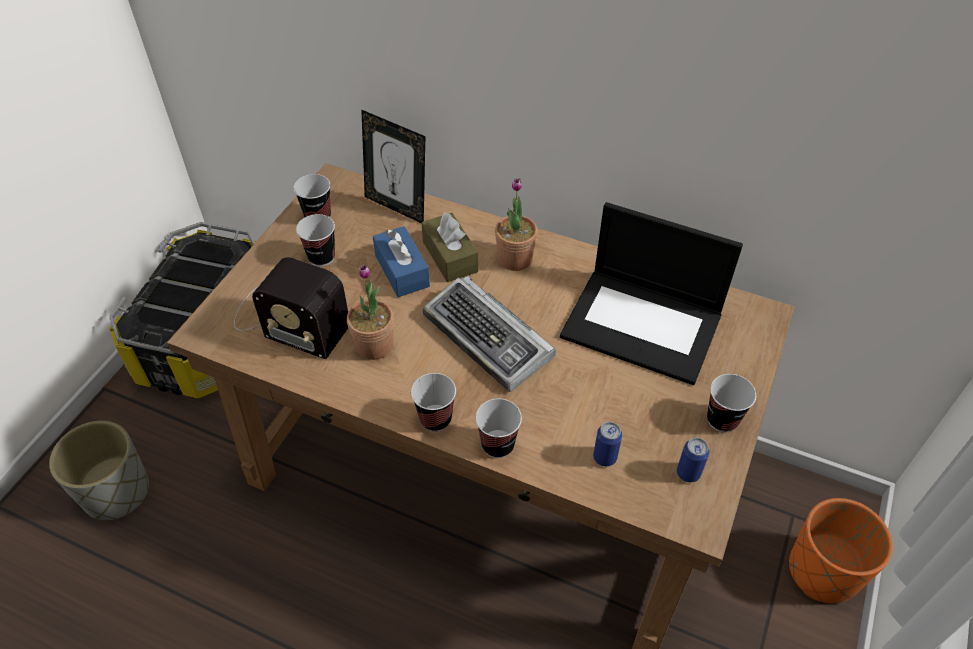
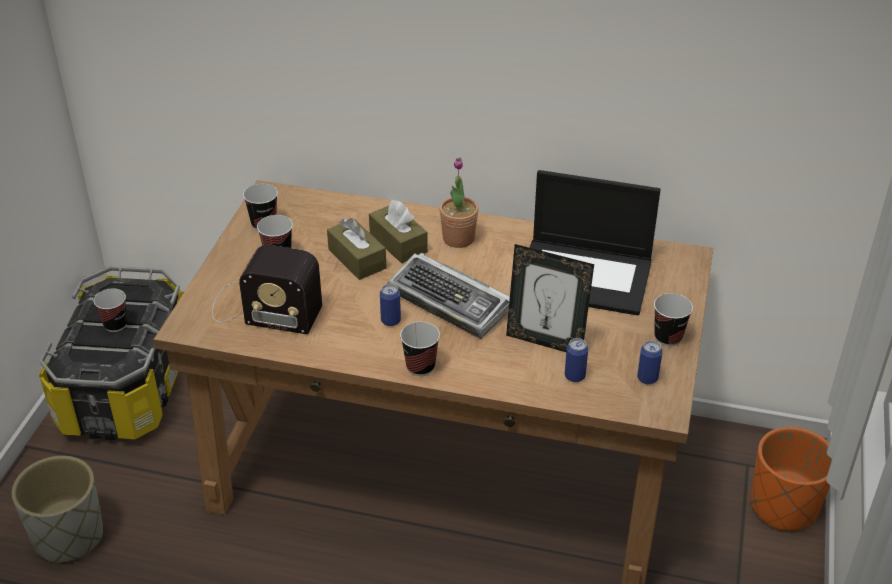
camera: 10 degrees left, 10 degrees down
potted plant [347,264,394,360] -> none
picture frame [361,110,425,223] -> picture frame moved to [506,244,594,352]
blue tissue box [373,226,430,297] -> brown tissue box [327,218,387,280]
cup [475,399,522,458] -> cup moved to [93,288,127,332]
none -> can [380,284,401,326]

